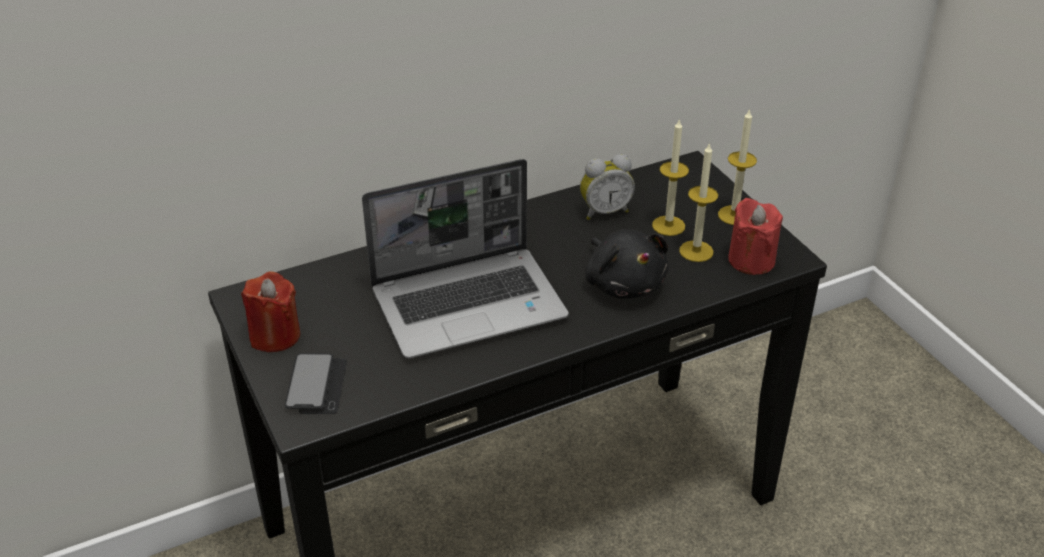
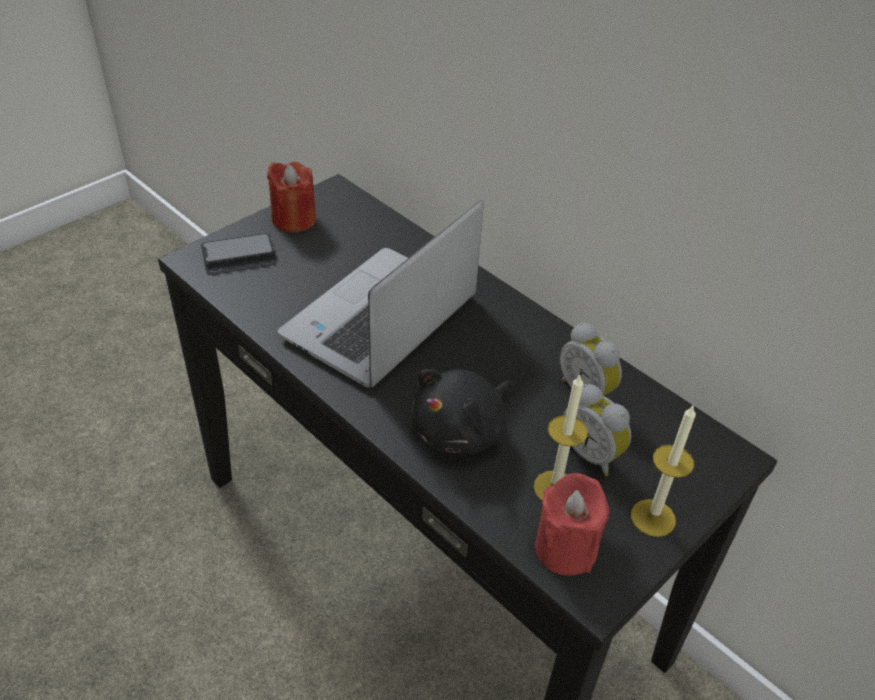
camera: 70 degrees right, 5 degrees up
laptop [362,159,569,359] -> laptop turned 75 degrees clockwise [278,200,484,388]
candle [652,118,689,236] -> alarm clock [563,384,631,476]

